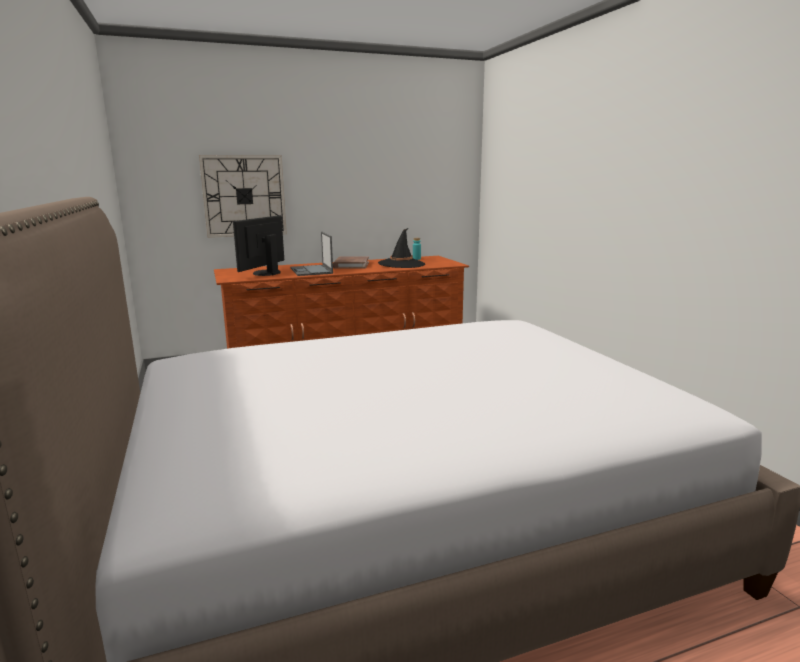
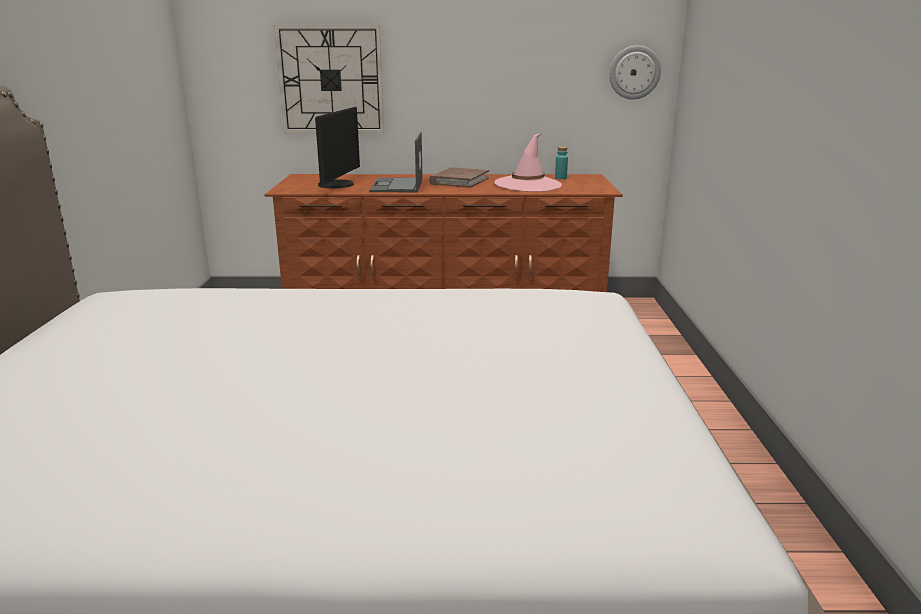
camera: 20 degrees right, 5 degrees up
monitor [233,215,284,276] -> monitor turned 150 degrees clockwise [315,107,360,188]
black hat [378,228,425,268] -> pink hat [495,133,562,192]
none -> wall clock [609,45,661,100]

